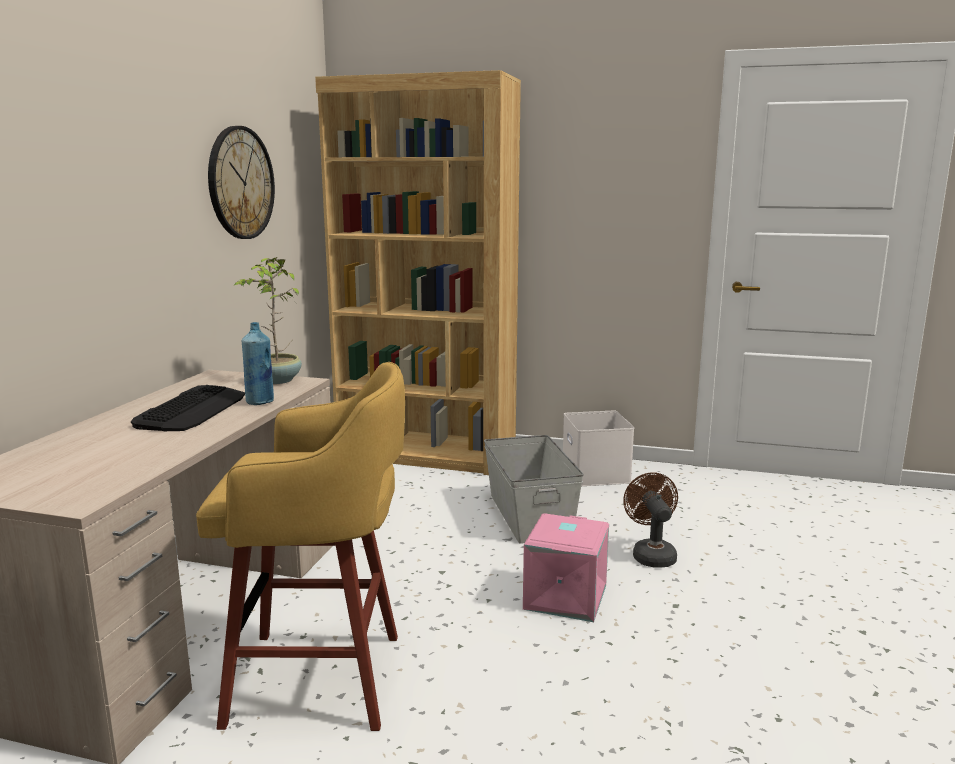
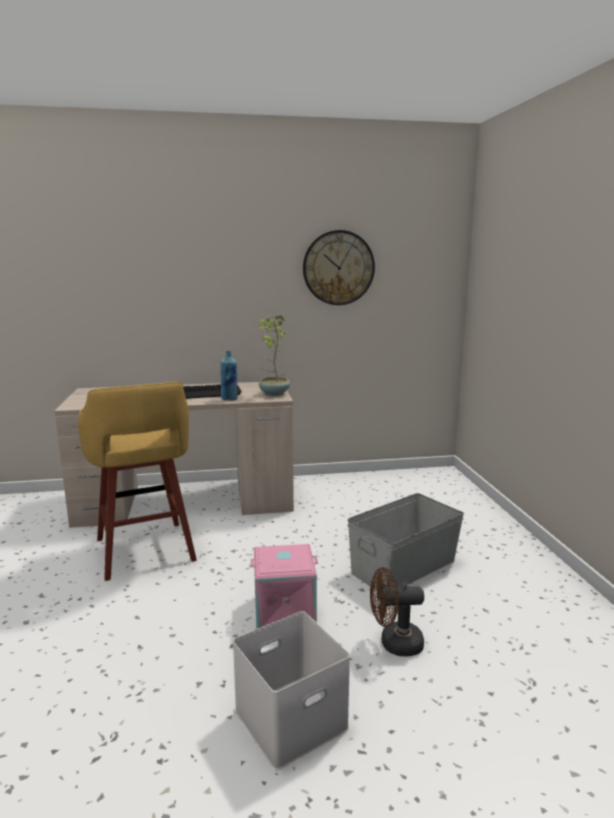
camera: 65 degrees right, 0 degrees up
brown bookcase [315,70,521,475] -> none
white storage box [563,411,634,486] -> white storage box moved to [233,611,350,770]
brown fan [623,472,678,568] -> brown fan turned 150 degrees counterclockwise [370,567,424,657]

